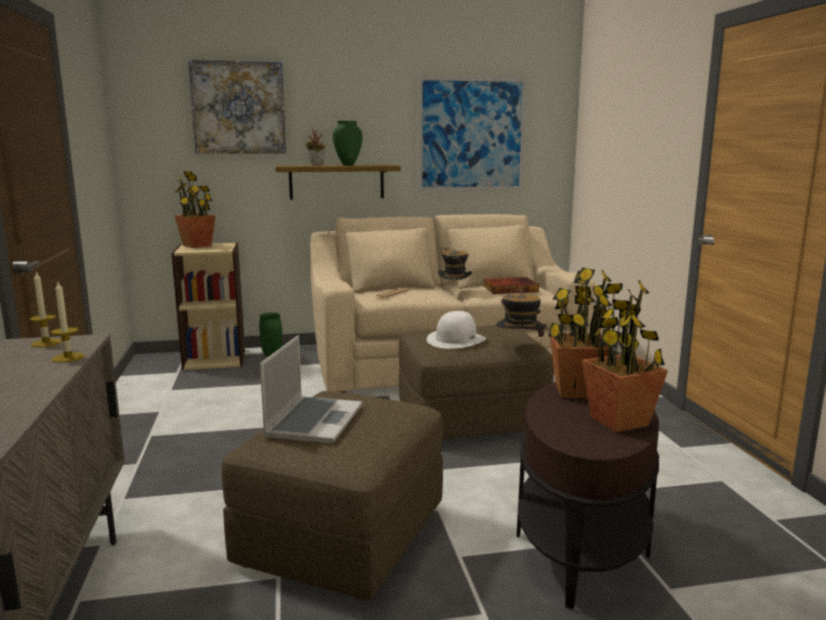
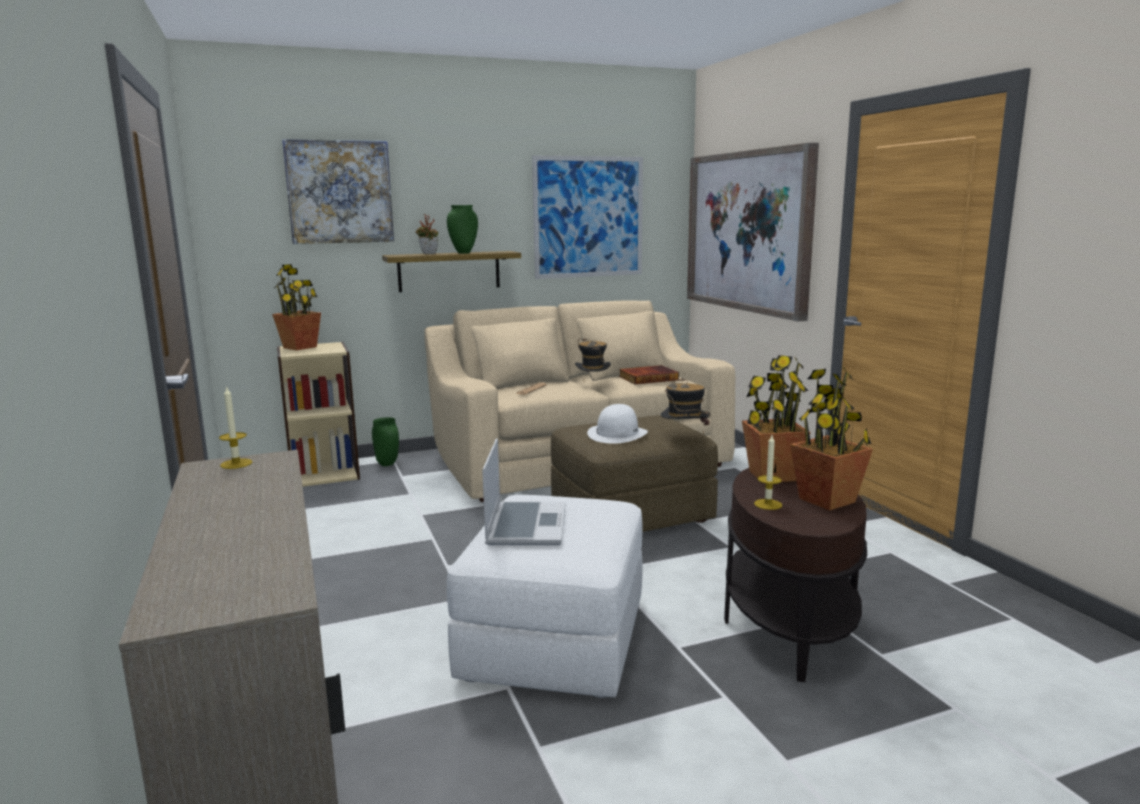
camera: 10 degrees left, 0 degrees up
candle [51,282,84,363] -> candle moved to [754,435,782,510]
brown ottoman [222,391,443,600] -> white ottoman [447,495,642,698]
none -> picture [687,143,819,322]

